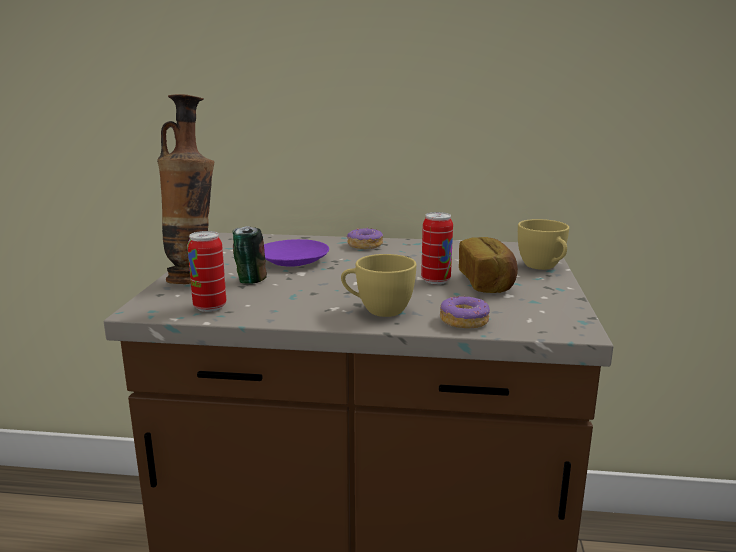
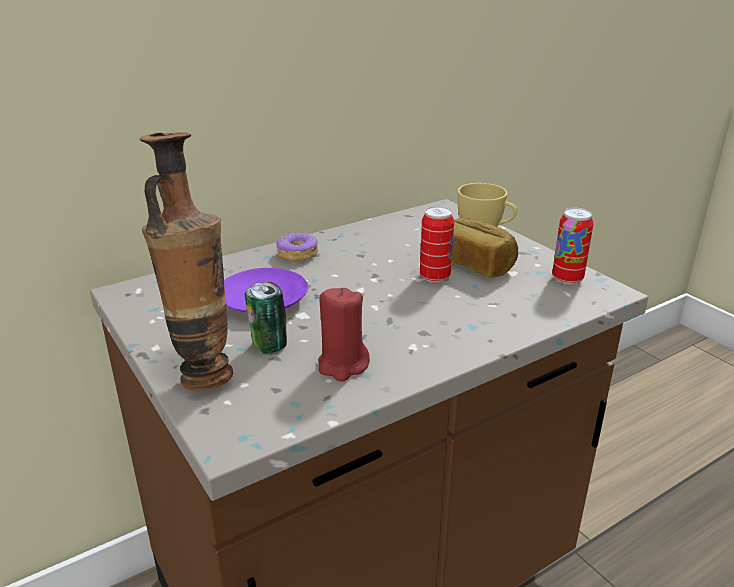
camera: 40 degrees left, 10 degrees up
can [187,231,226,312] -> can moved to [552,208,593,284]
yellow cup [341,254,417,317] -> none
donut [440,295,490,328] -> none
none -> red candle [318,287,370,382]

